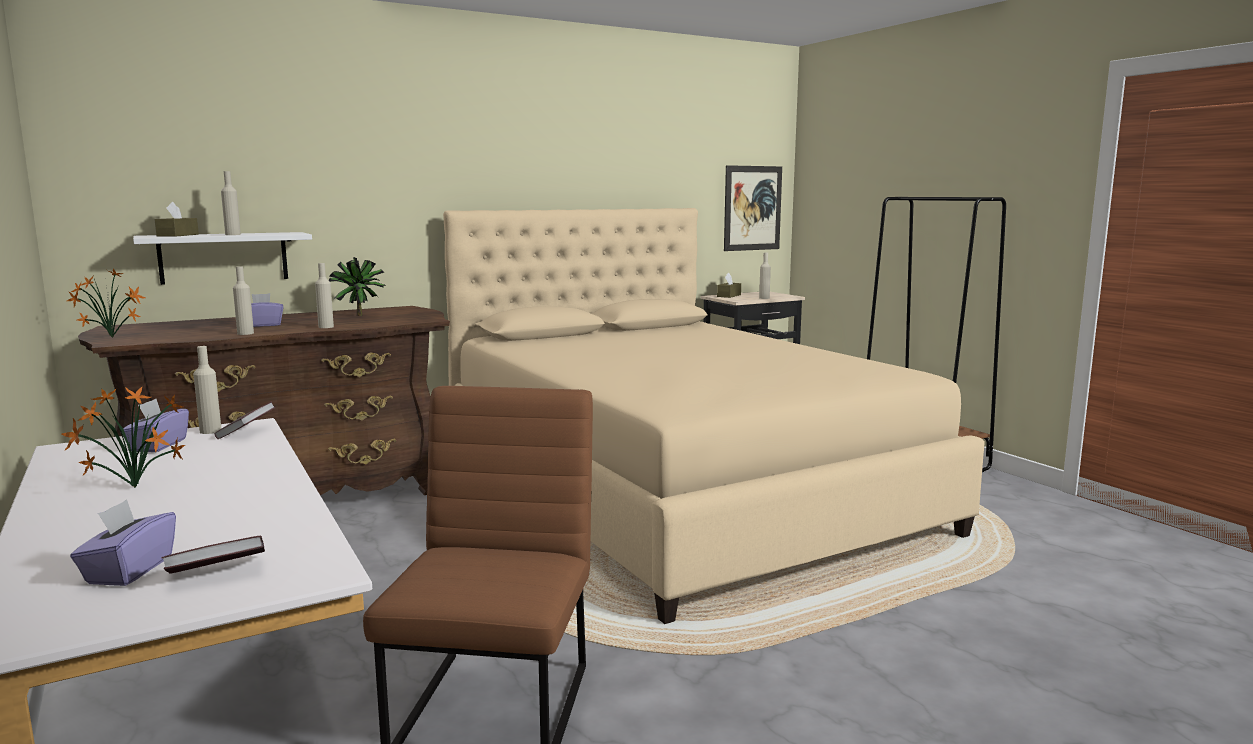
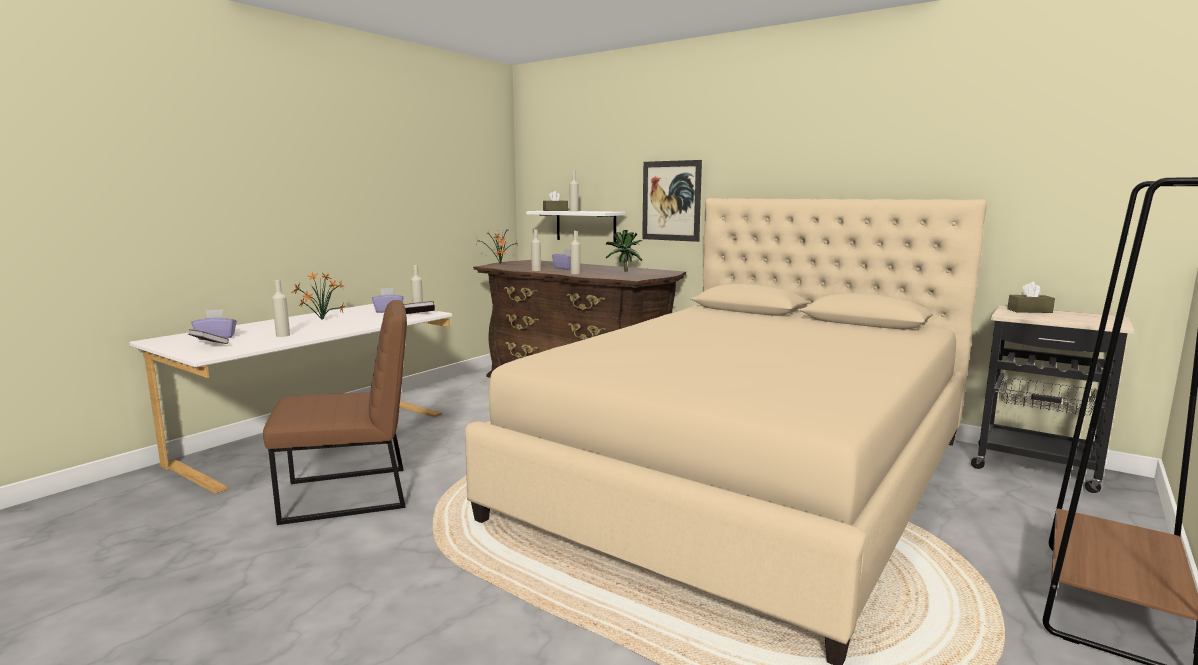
camera: 65 degrees right, 0 degrees up
picture [724,165,782,251] -> picture moved to [642,160,702,242]
beige bottle [759,252,771,299] -> beige bottle moved to [272,280,290,337]

